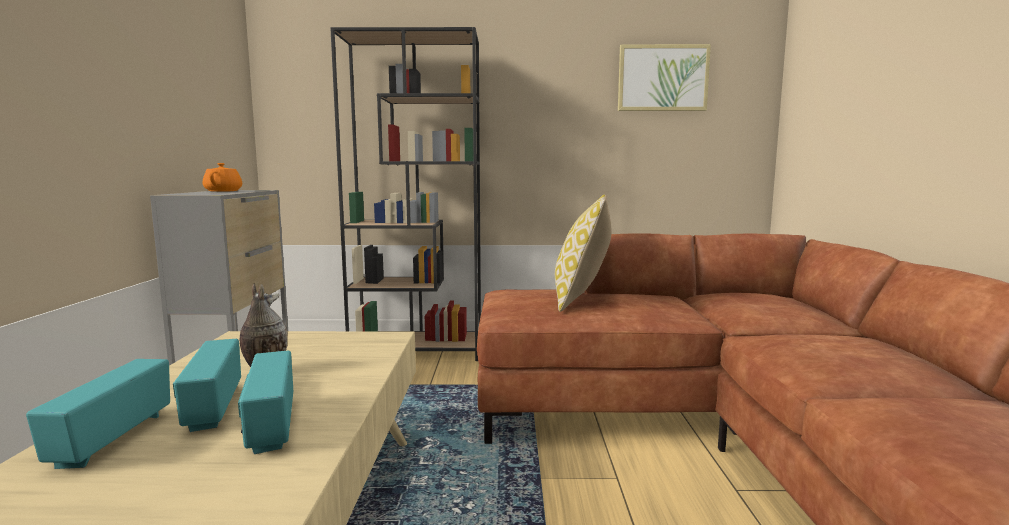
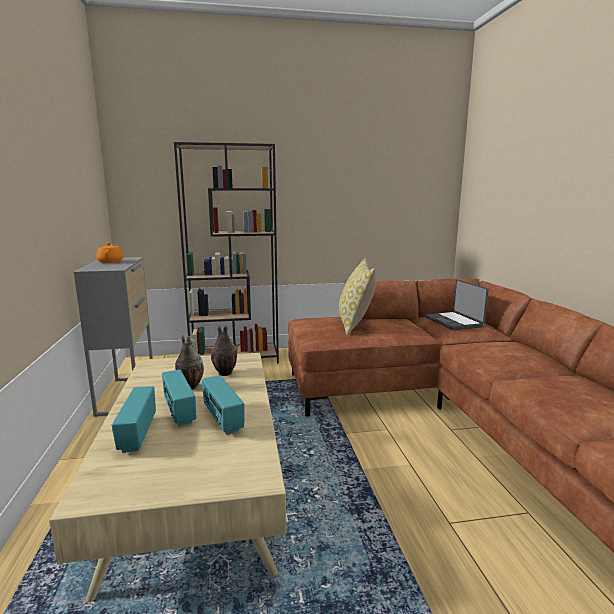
camera: 10 degrees left, 5 degrees up
picture [618,44,711,111] -> none
none -> vase [211,325,237,376]
none -> laptop [425,279,489,330]

